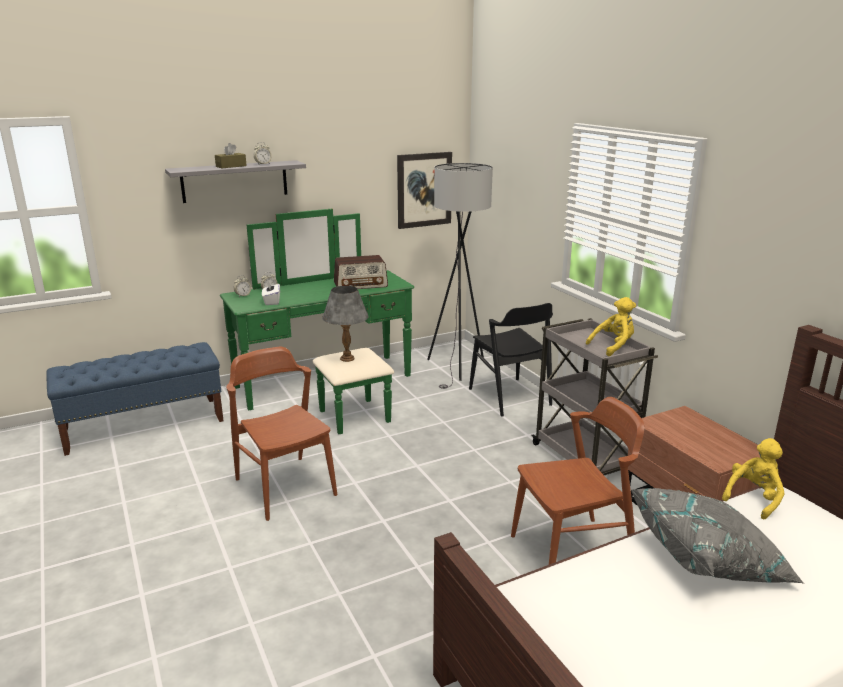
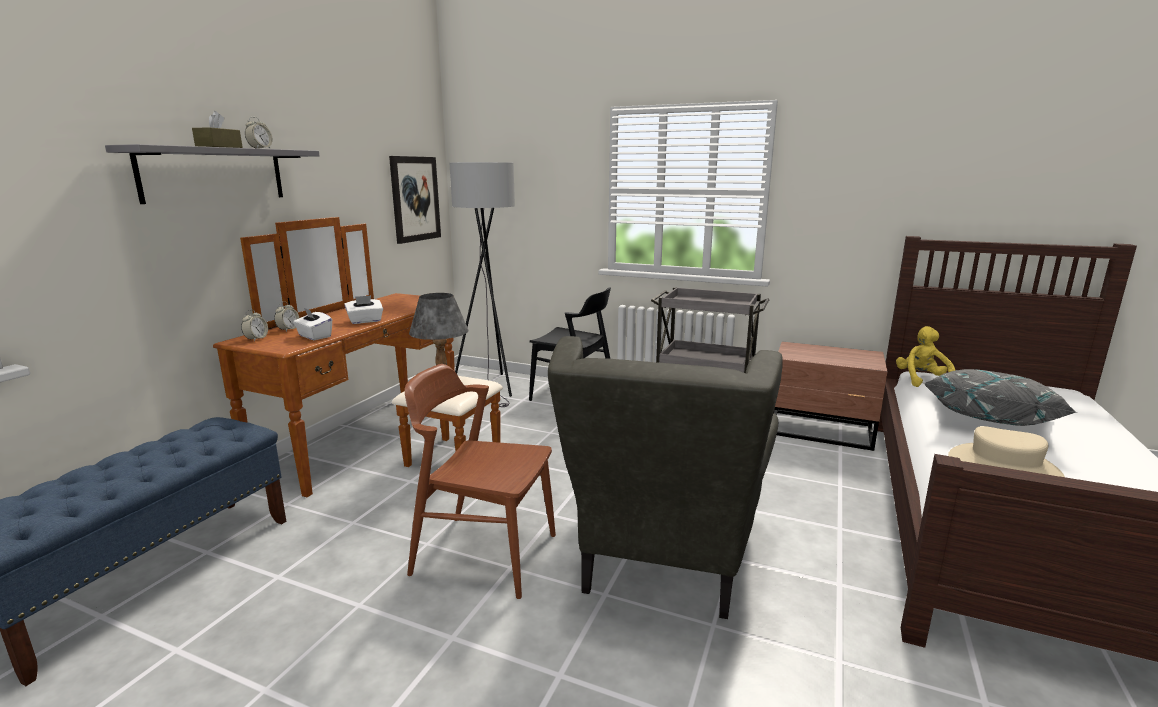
camera: 40 degrees left, 5 degrees down
green dresser [220,209,414,434] -> brown dresser [213,217,503,497]
radio [334,255,388,289] -> none
brown chair [511,397,644,565] -> none
yellow plush toy [586,297,636,356] -> none
none -> white tissue box [344,295,383,324]
none -> grey armchair [548,336,783,619]
none -> beige hat [948,426,1065,477]

